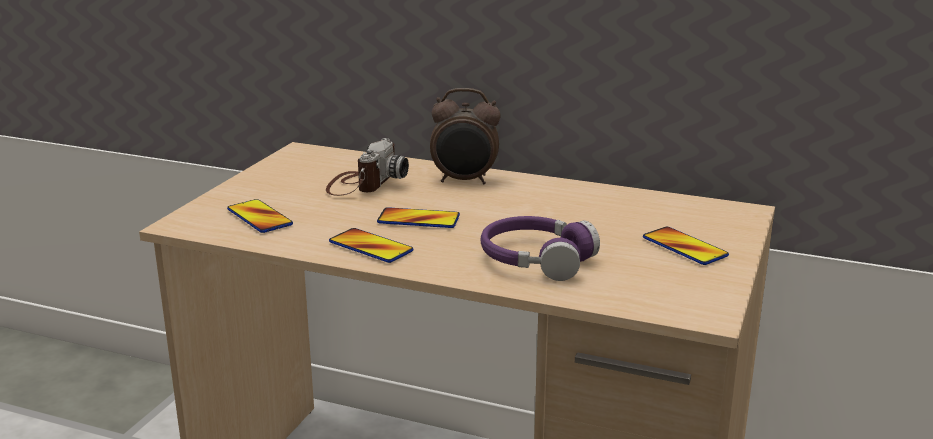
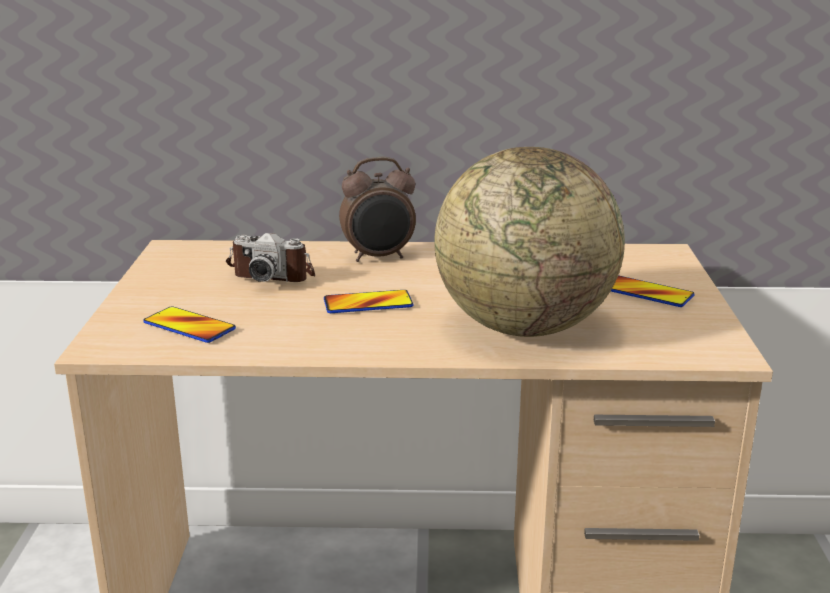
camera: 20 degrees left, 0 degrees up
camera [326,138,409,196] -> camera turned 105 degrees clockwise [226,233,315,282]
phone [329,228,413,263] -> none
purple headphones [481,216,600,281] -> globe [434,147,625,337]

